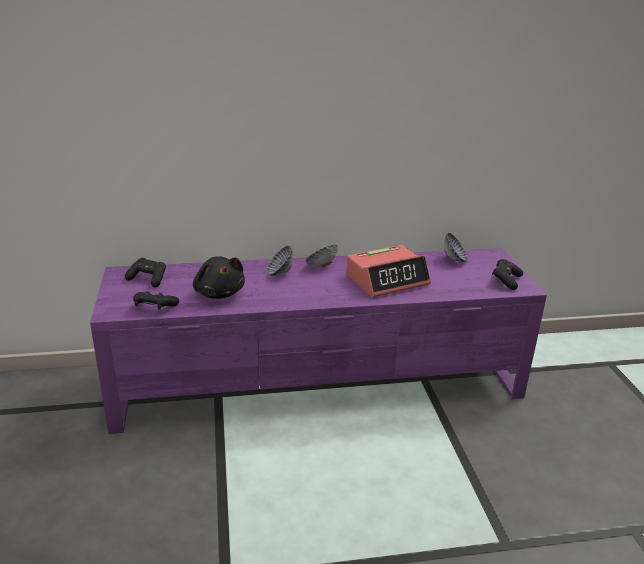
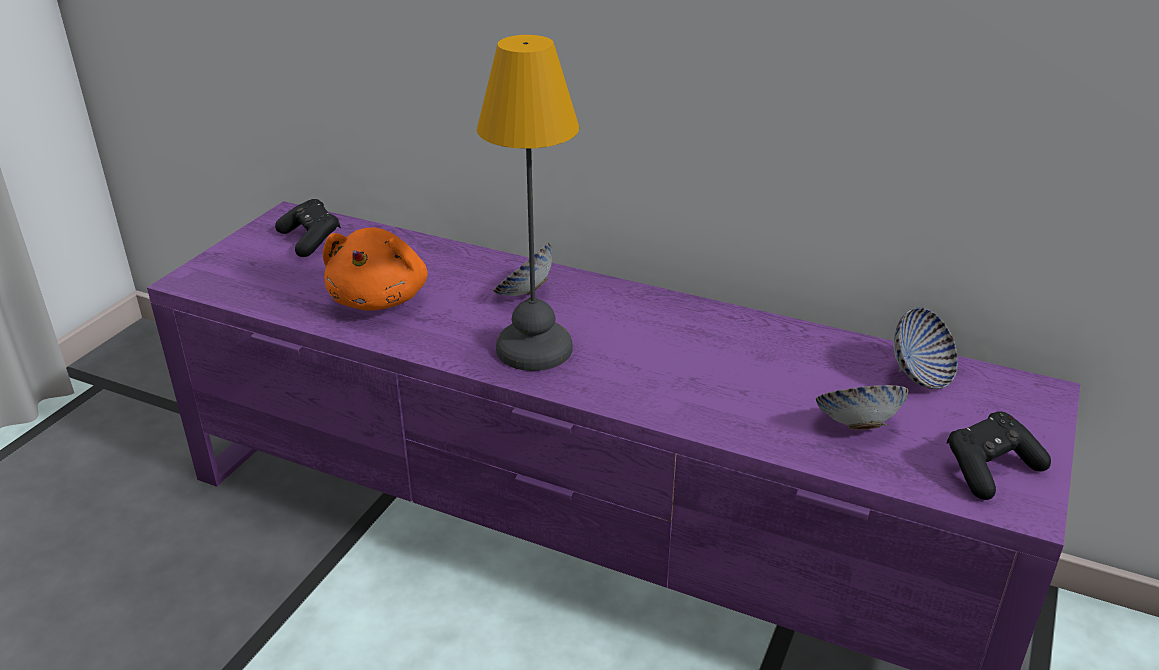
camera: 35 degrees right, 5 degrees up
black game controller [133,291,179,309] -> none
black plush toy [193,256,245,299] -> orange plush toy [323,227,428,311]
bowl [306,244,338,267] -> bowl moved to [816,385,908,430]
alarm clock [346,245,431,297] -> none
none -> table lamp [477,35,579,371]

